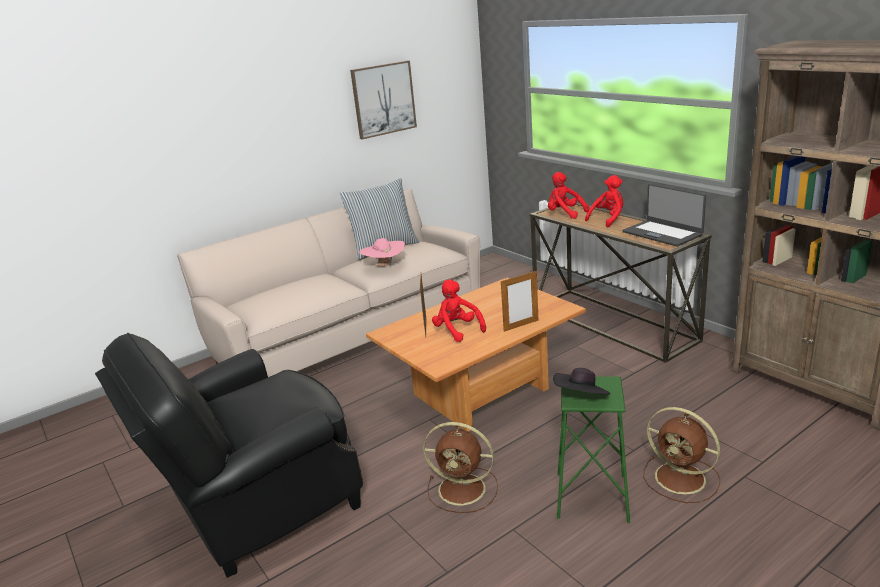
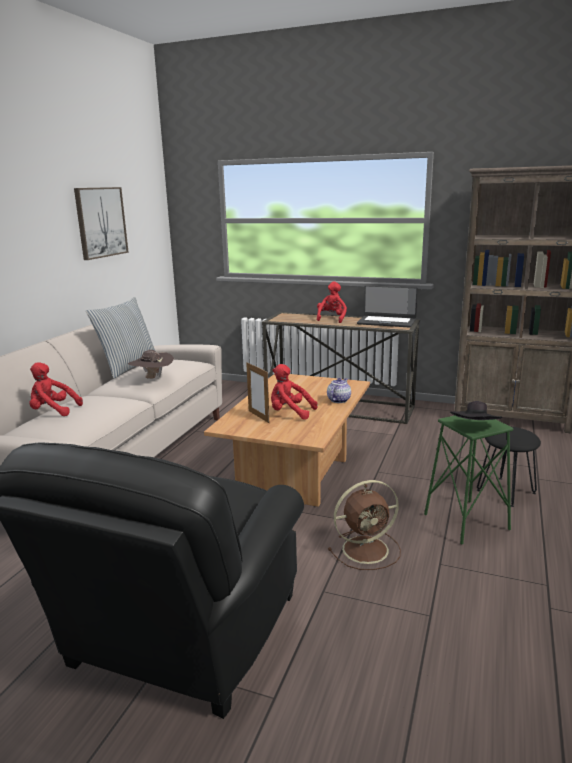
camera: 35 degrees left, 5 degrees down
pink hat [359,238,405,267] -> brown hat [128,350,174,379]
picture frame [501,271,538,332] -> teapot [327,378,351,403]
red plush toy [548,172,589,219] -> red plush toy moved to [30,362,83,416]
brown fan [643,407,720,503] -> black stool [477,427,541,507]

